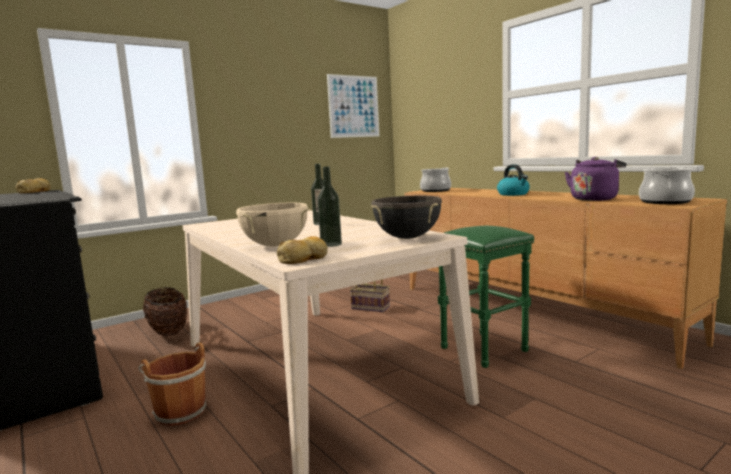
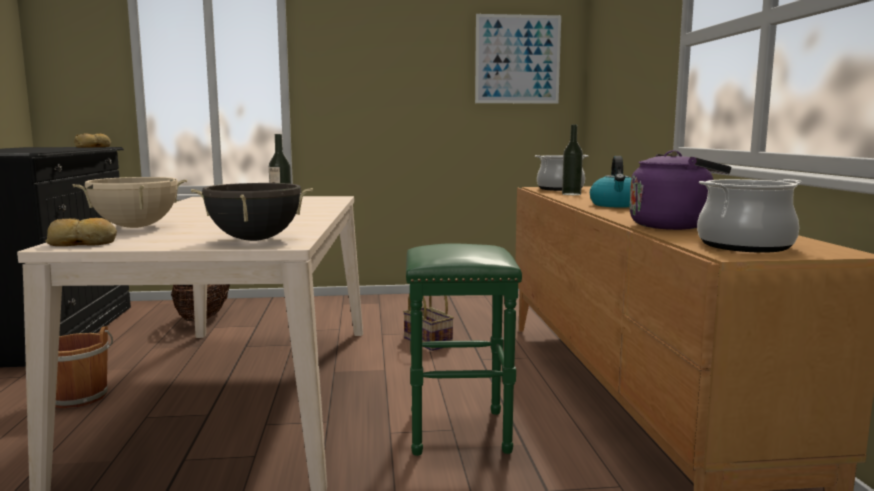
camera: 30 degrees right, 0 degrees up
bottle [318,166,342,247] -> bottle moved to [562,125,583,195]

